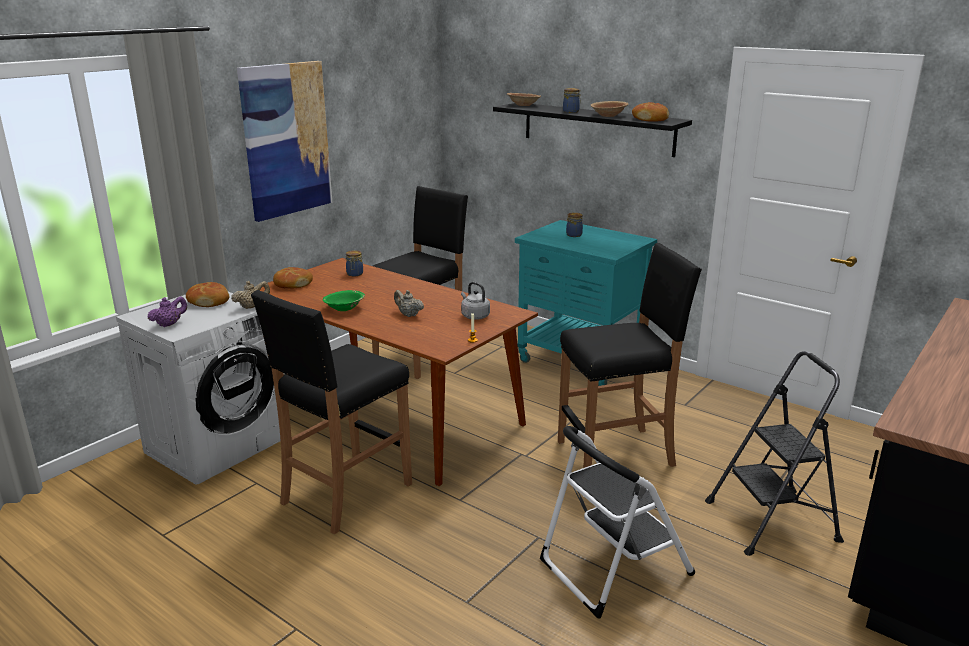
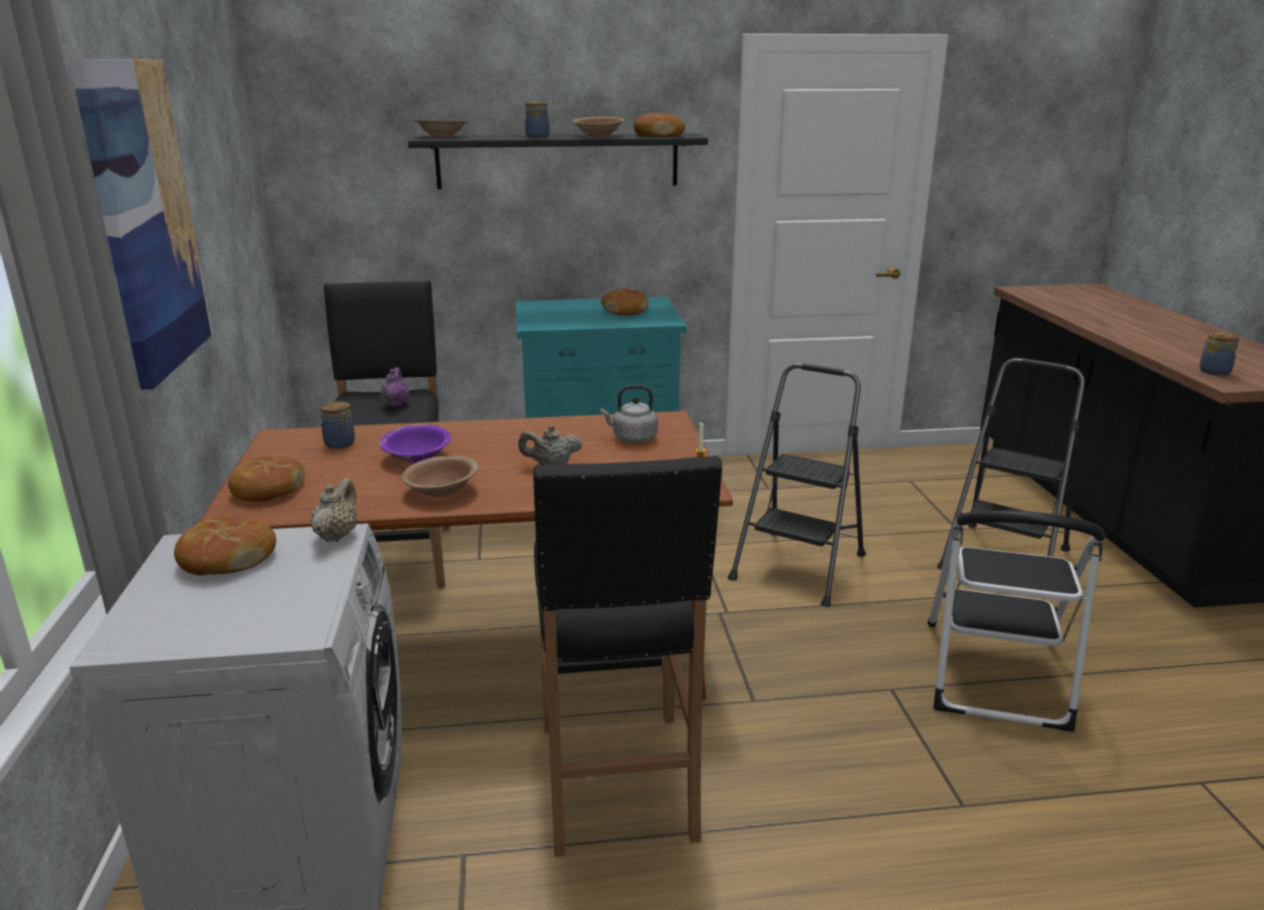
camera: 45 degrees left, 0 degrees up
purple teapot [148,297,187,327] -> purple teapot moved to [380,367,410,407]
green bowl [323,290,365,311] -> brown bowl [402,456,478,497]
black stool [558,243,702,468] -> black step ladder [728,363,866,607]
jar [566,212,583,237] -> jar moved to [1200,332,1239,376]
none -> purple bowl [379,424,451,463]
none -> bread [601,289,649,315]

